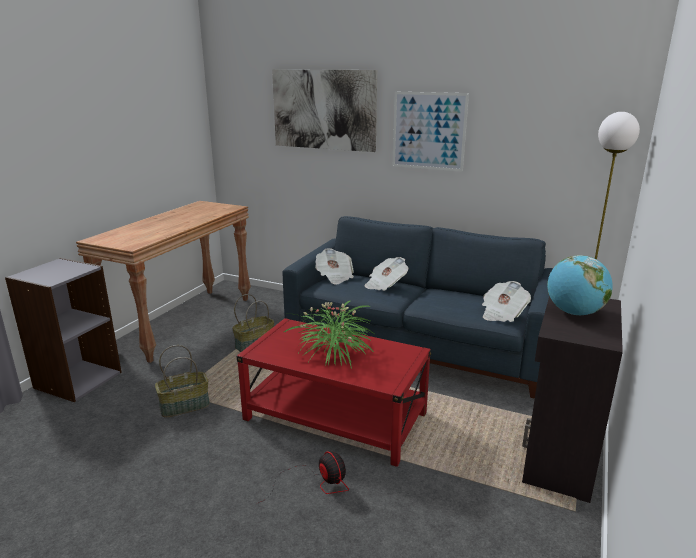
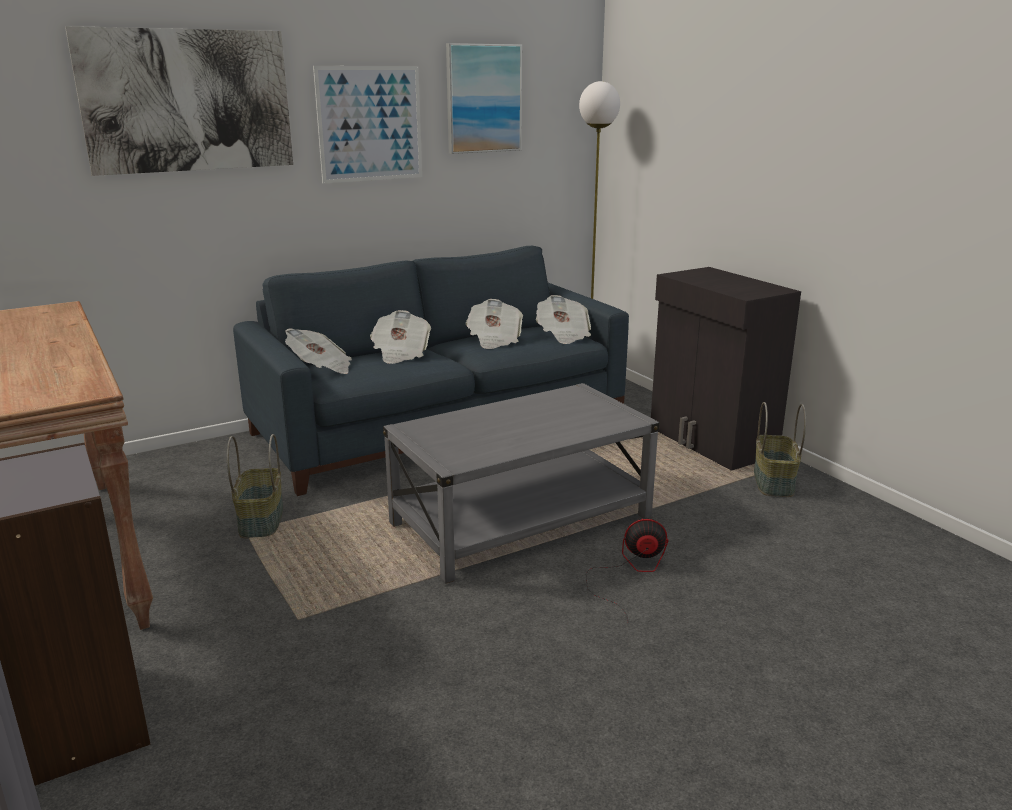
camera: 55 degrees left, 0 degrees up
basket [155,345,210,417] -> basket moved to [754,402,806,497]
red coffee table [237,318,431,467] -> grey coffee table [383,383,659,583]
potted plant [284,301,374,369] -> none
globe [547,255,613,315] -> none
none -> picture [446,43,522,154]
none -> newspaper [466,299,523,349]

